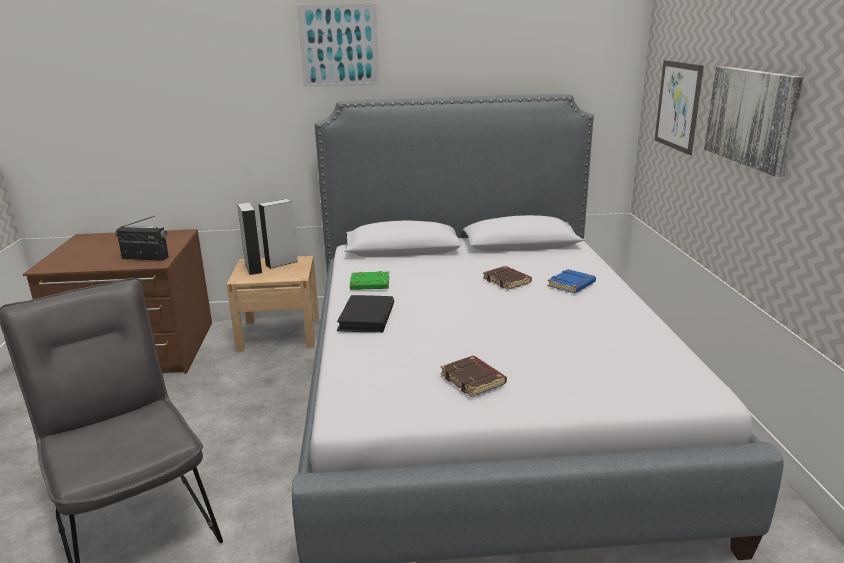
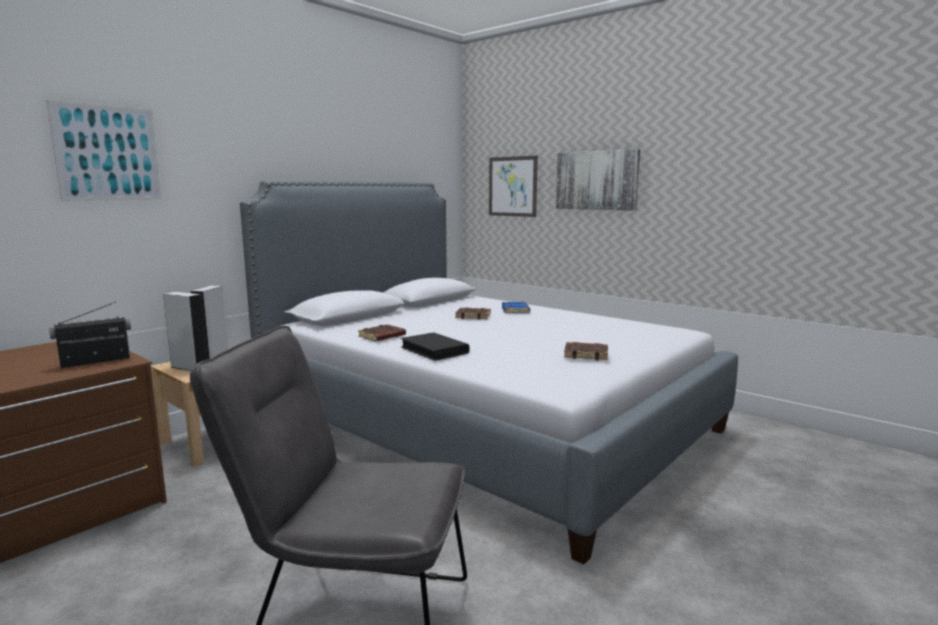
camera: 45 degrees left, 10 degrees down
picture [297,3,380,87] -> picture moved to [46,100,162,201]
green book [350,271,389,290] -> brown book [358,324,406,341]

